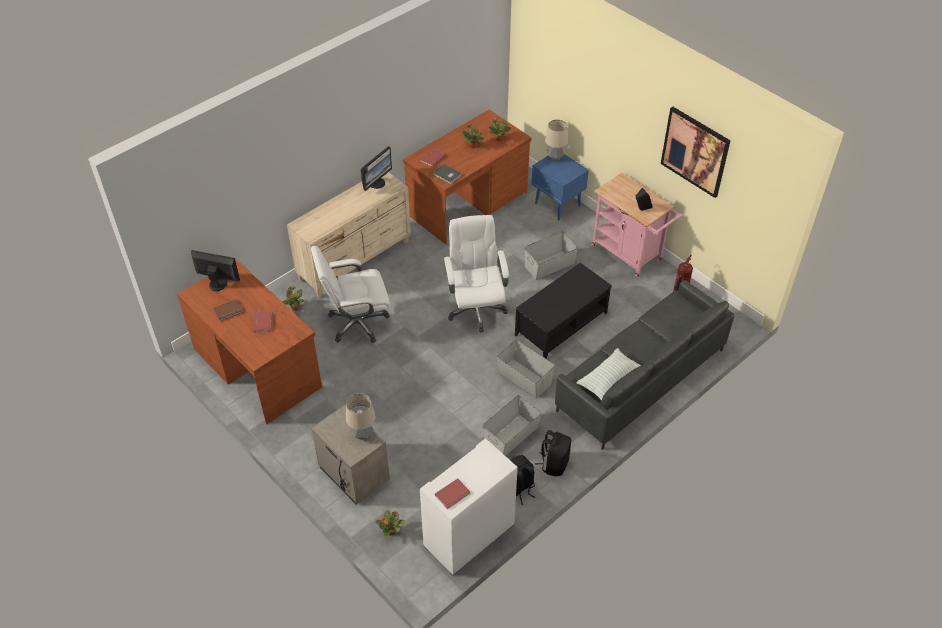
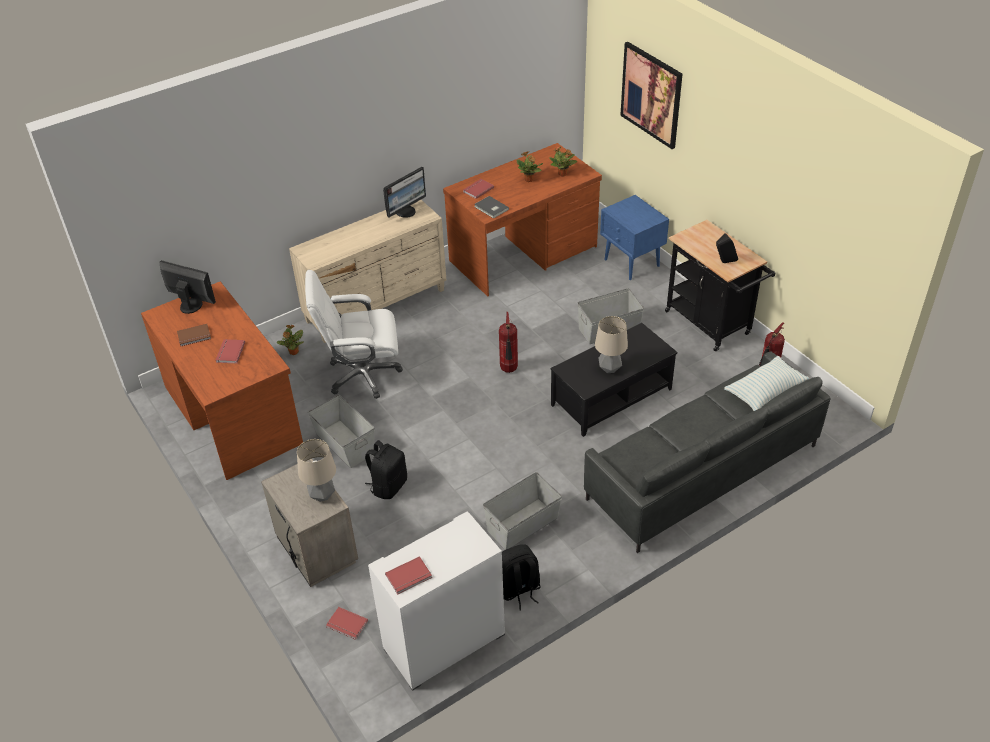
camera: 10 degrees right, 5 degrees down
potted plant [375,510,405,537] -> red book [326,607,368,640]
white office chair [444,215,509,333] -> fire extinguisher [499,312,518,373]
grey storage box [497,340,555,398] -> grey storage box moved to [308,395,375,468]
black backpack [535,430,571,476] -> black backpack moved to [365,440,407,499]
table lamp [545,119,568,161] -> table lamp moved to [595,316,628,373]
pillow [577,348,641,401] -> pillow moved to [724,356,809,411]
pink cart [591,172,682,278] -> black cart [665,220,775,352]
picture [661,106,731,198] -> picture moved to [620,42,682,149]

